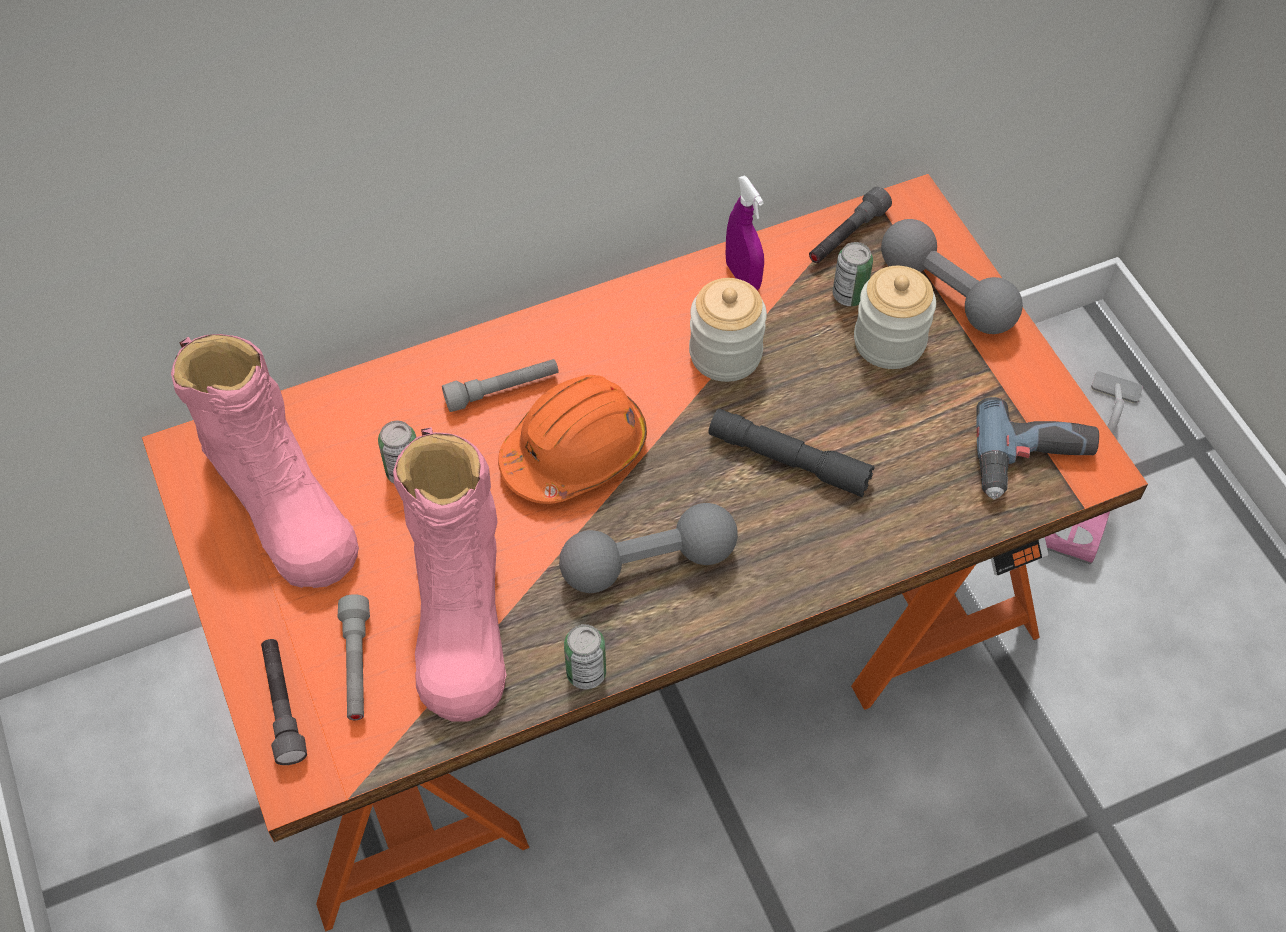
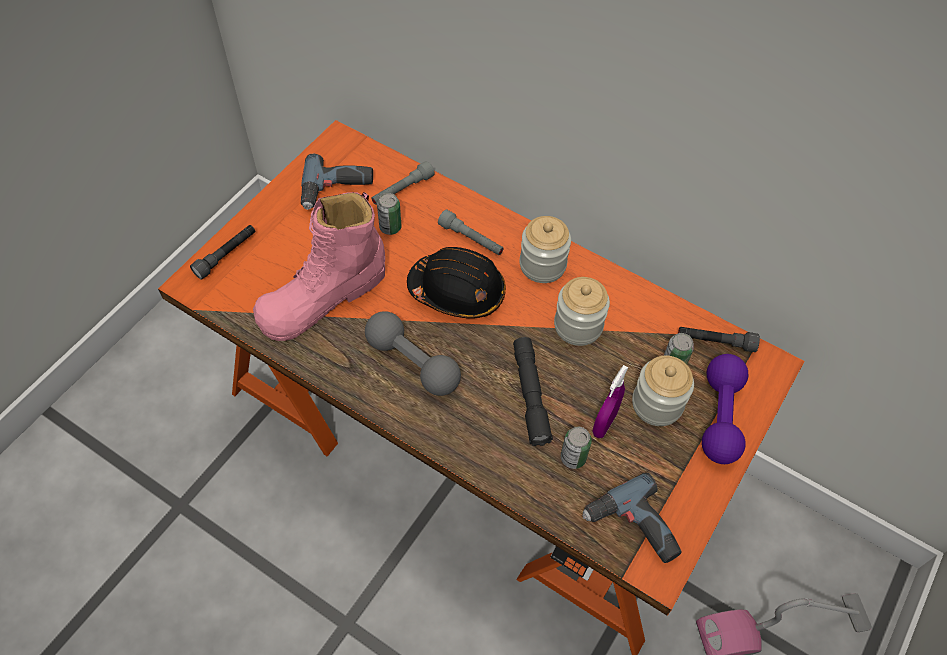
camera: 55 degrees right, 0 degrees up
pink boot [171,334,359,588] -> power drill [301,154,373,210]
grey flashlight [338,594,370,720] -> grey flashlight moved to [371,161,435,205]
orange hard hat [498,375,647,504] -> black hard hat [407,247,506,318]
can [564,624,606,689] -> can moved to [561,427,592,469]
purple spray bottle [726,175,764,291] -> purple spray bottle moved to [592,365,628,438]
grey dumbbell [881,219,1023,334] -> purple dumbbell [702,354,748,464]
none -> jar [519,216,571,283]

